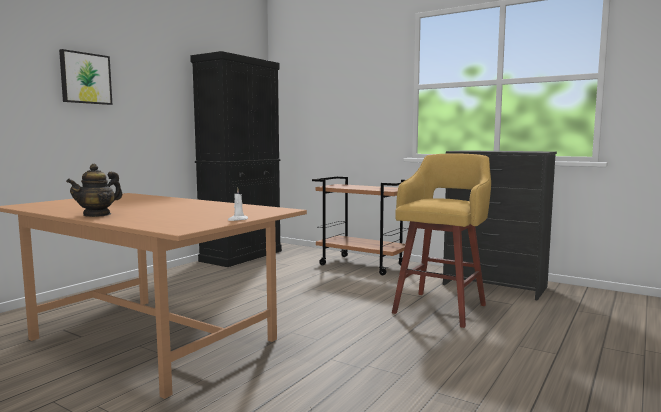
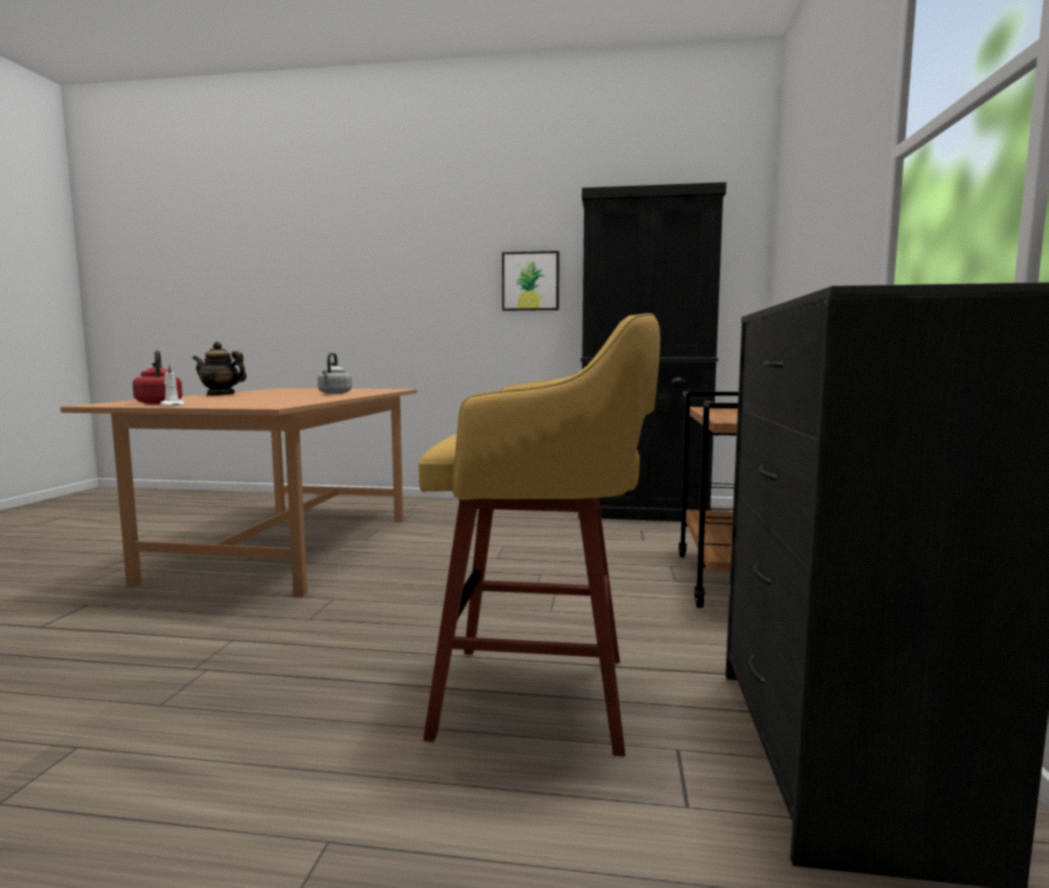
camera: 65 degrees right, 0 degrees up
picture [59,49,112,105] -> picture moved to [502,251,559,311]
none -> red kettle [132,350,183,404]
none -> grey kettle [318,353,352,394]

